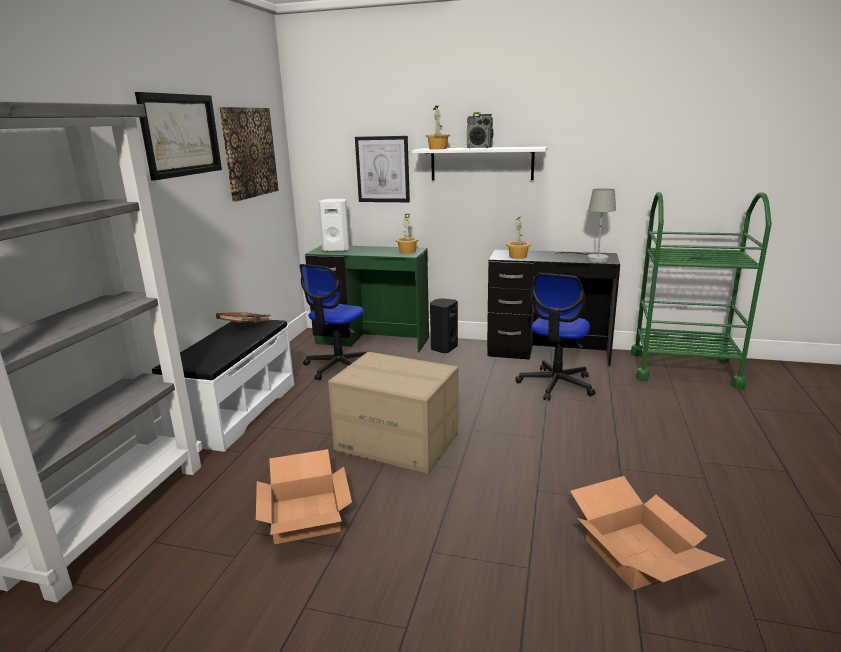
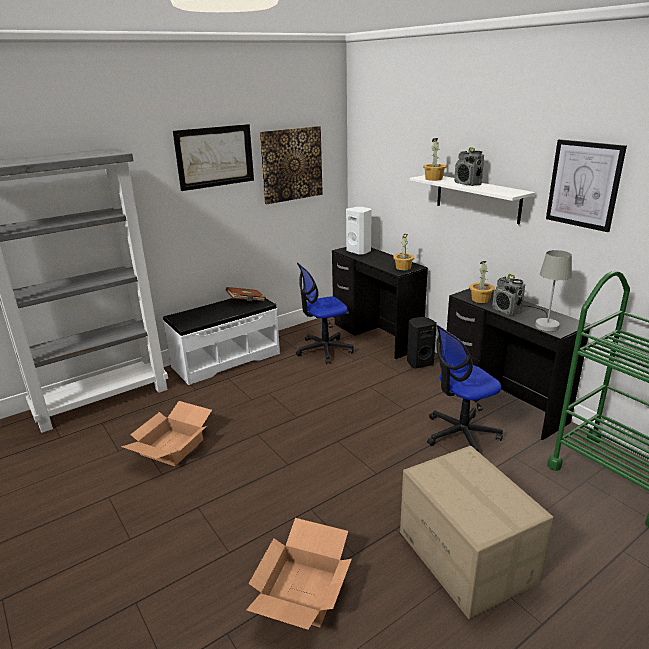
camera: 40 degrees right, 5 degrees up
green desk [305,245,429,353] -> black desk [332,247,428,360]
cardboard box [328,352,458,474] -> cardboard box moved to [400,446,553,619]
picture [355,136,410,202] -> picture moved to [546,139,627,232]
none -> radio [492,274,525,315]

